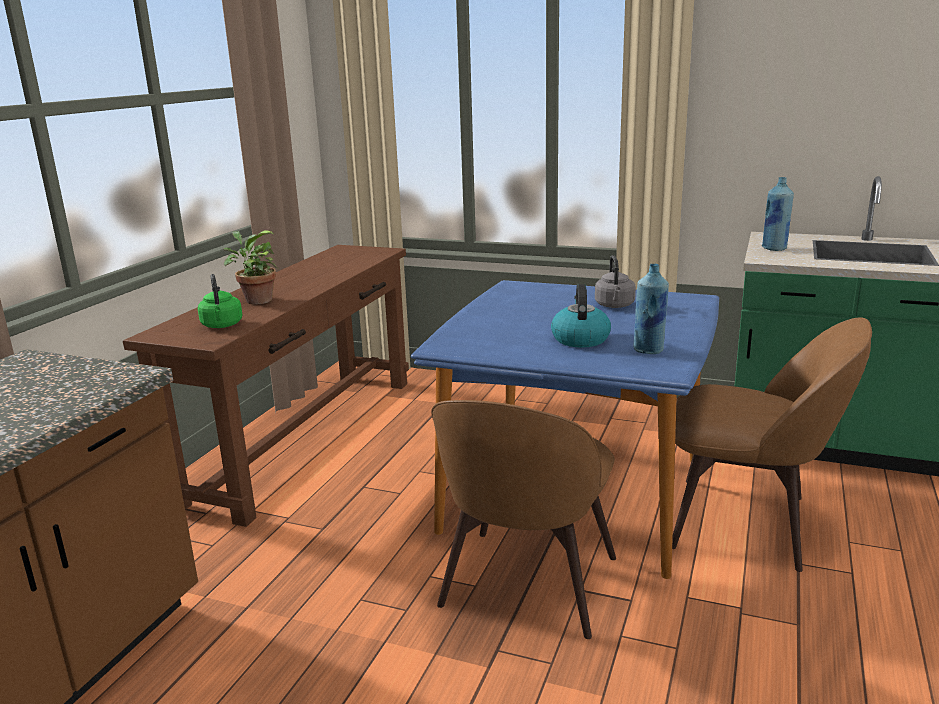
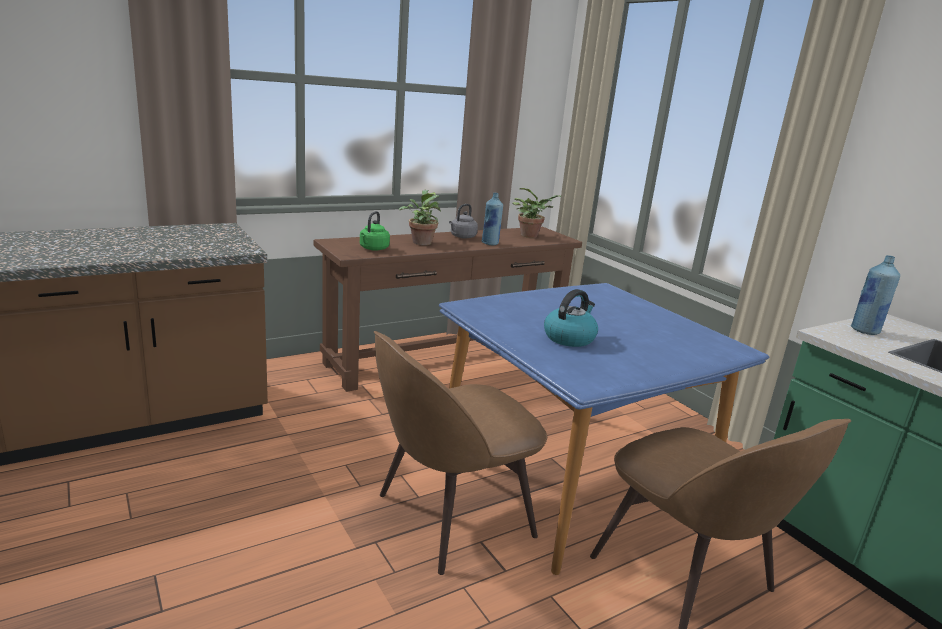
camera: 35 degrees right, 0 degrees up
grey kettle [595,255,636,308] -> grey kettle moved to [449,204,478,239]
blue bottle [634,264,669,354] -> blue bottle moved to [482,193,503,246]
none -> potted plant [512,188,561,238]

